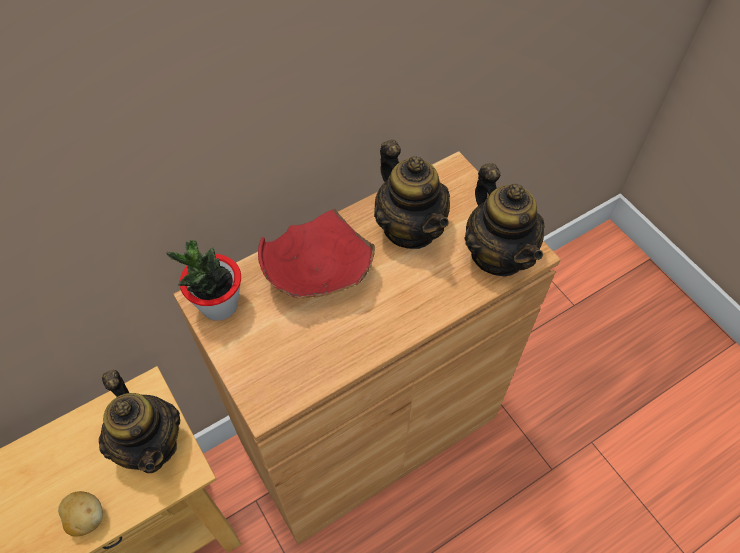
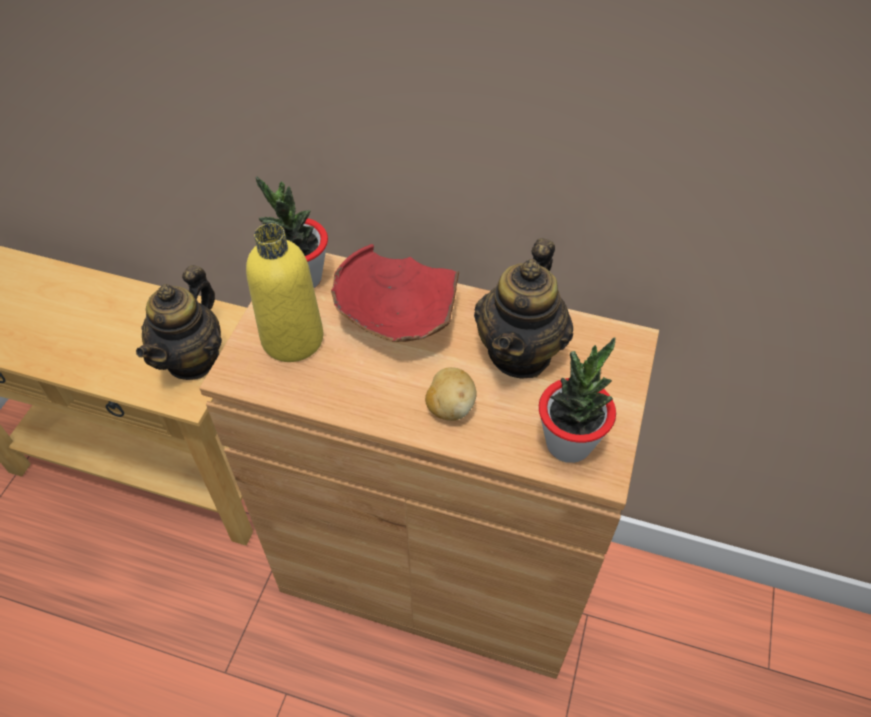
camera: 50 degrees right, 5 degrees down
potato [58,491,103,537] -> potato moved to [425,367,477,421]
teapot [465,163,545,276] -> potted plant [539,337,616,463]
none -> yellow bottle [246,223,323,362]

